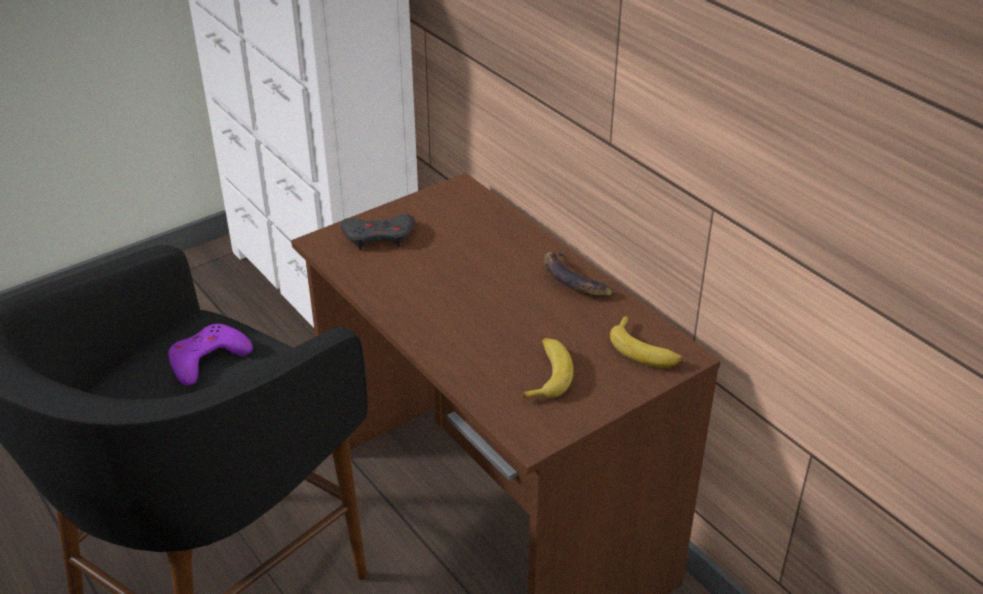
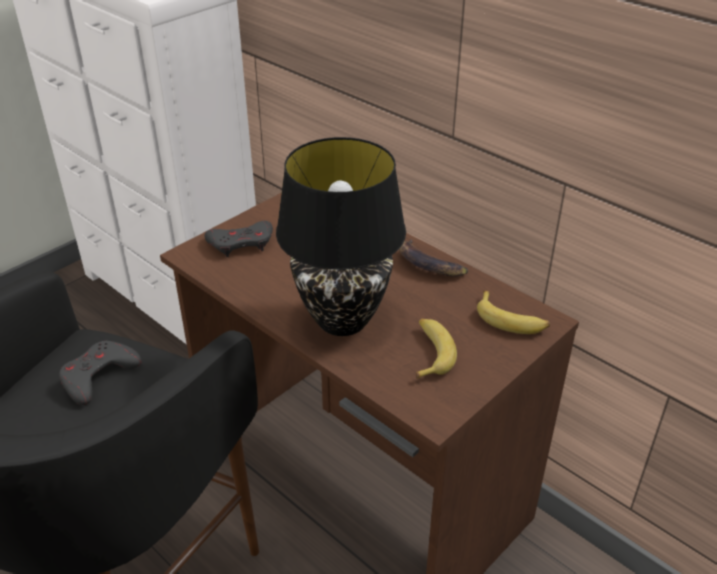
camera: 10 degrees left, 0 degrees up
purple game controller [168,324,253,386] -> grey game controller [59,341,142,405]
none -> black table lamp [276,137,406,336]

